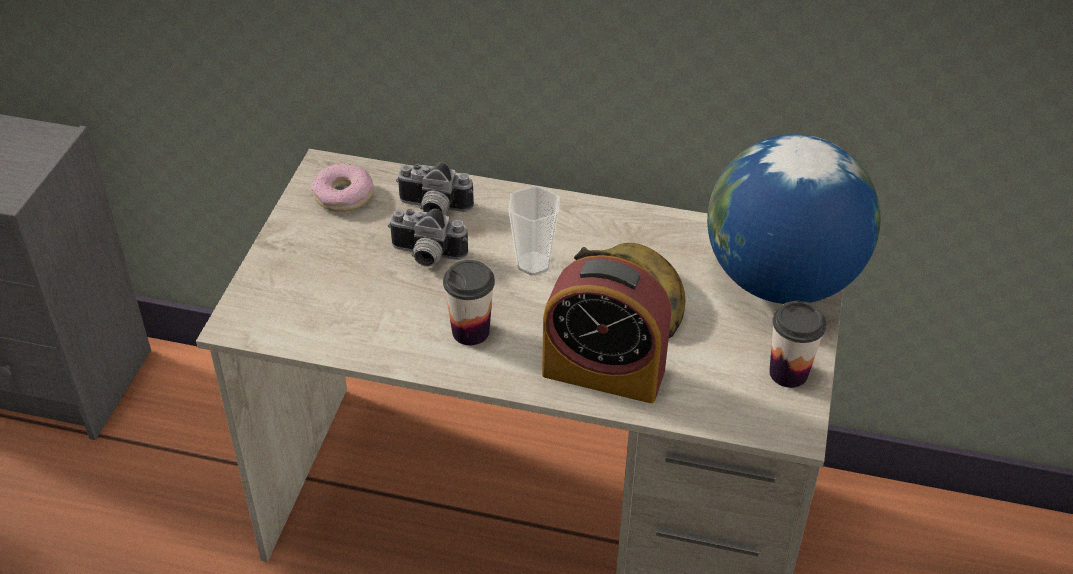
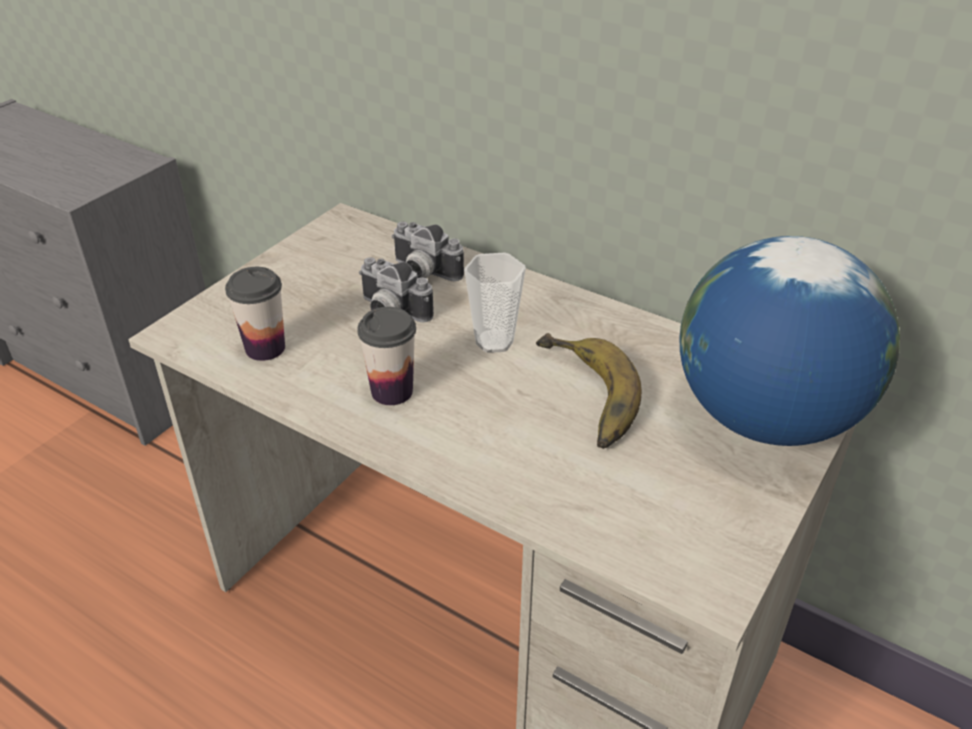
camera: 20 degrees right, 5 degrees down
donut [311,164,374,212] -> none
alarm clock [542,255,671,403] -> none
cup [769,301,826,388] -> cup moved to [225,267,285,361]

